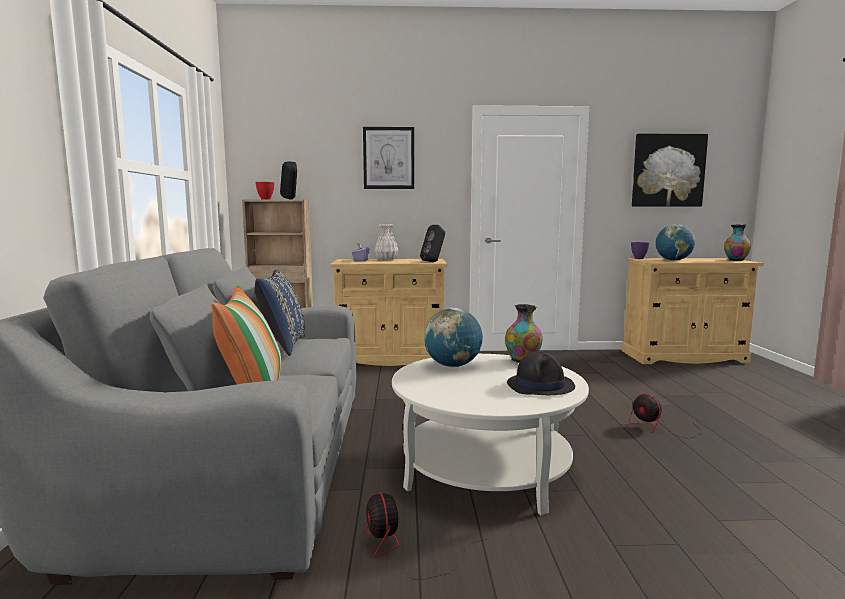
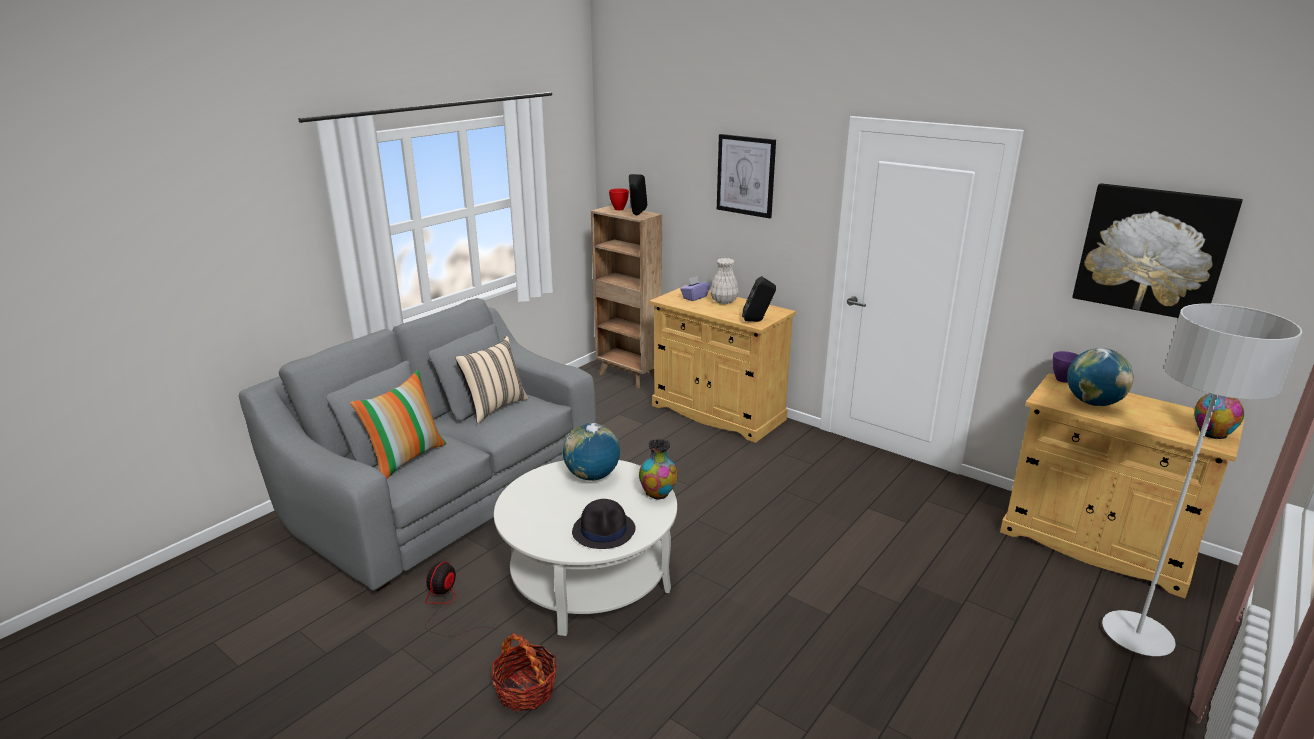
camera: 40 degrees right, 15 degrees up
blue pillow [254,270,305,356] -> beige pillow [455,336,528,423]
fan [628,394,702,438] -> none
none -> basket [491,632,557,711]
none -> grey floor lamp [1102,303,1302,656]

